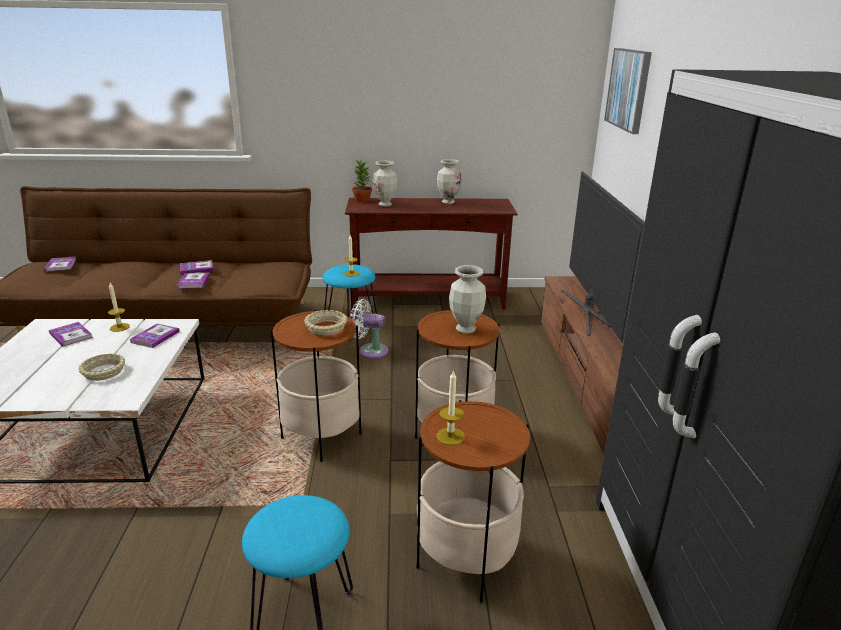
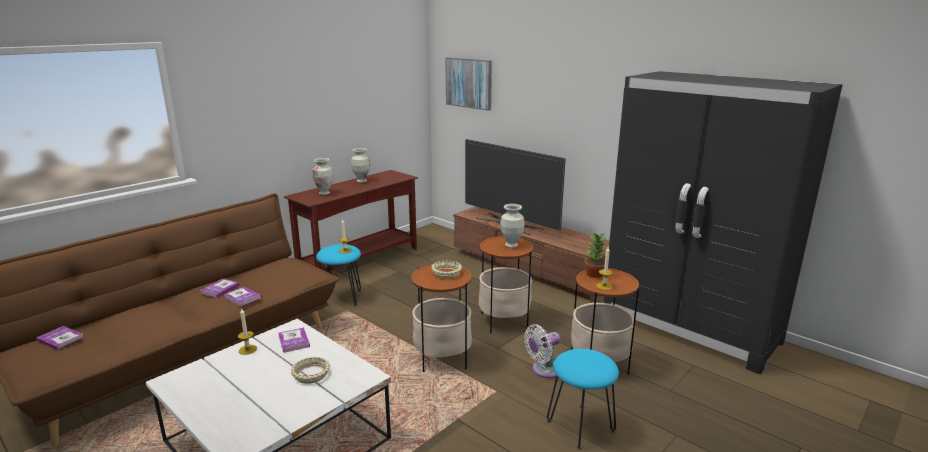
camera: 45 degrees left, 5 degrees down
book [49,322,93,347] -> none
white fan [350,299,389,359] -> white fan moved to [524,324,561,378]
potted plant [352,160,372,202] -> potted plant moved to [584,232,607,278]

